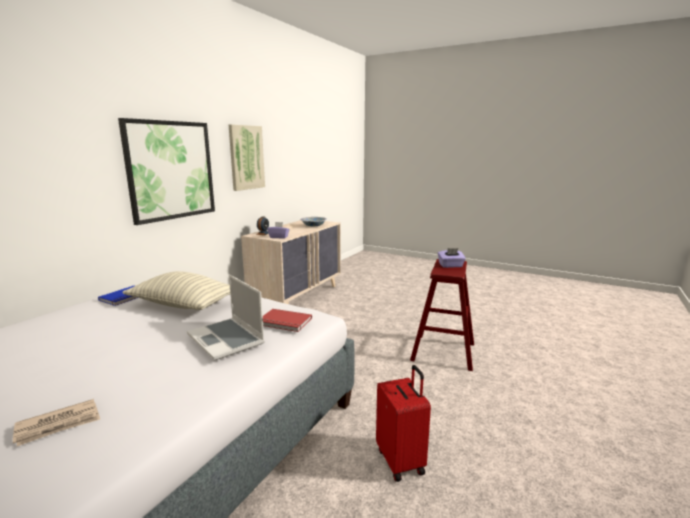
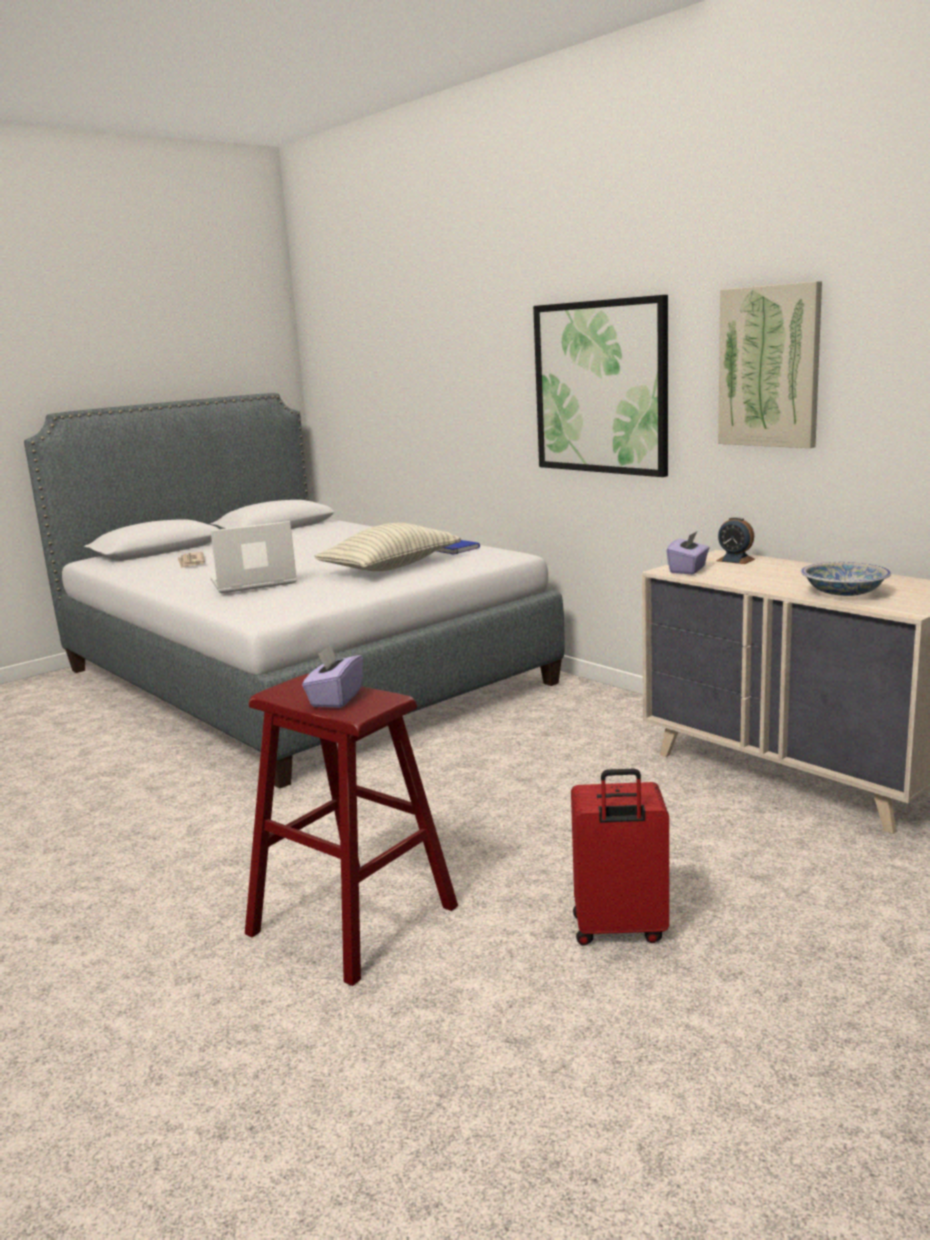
camera: 110 degrees right, 0 degrees up
red book [263,309,312,332] -> none
red suitcase [376,365,431,482] -> red suitcase moved to [571,769,669,945]

